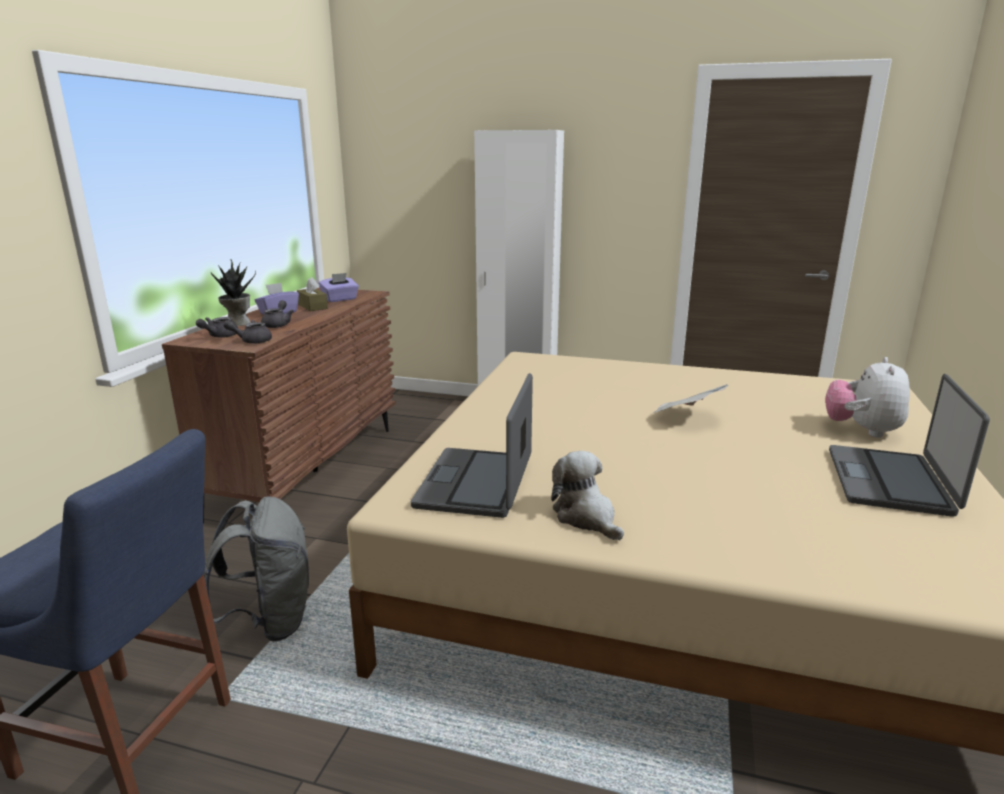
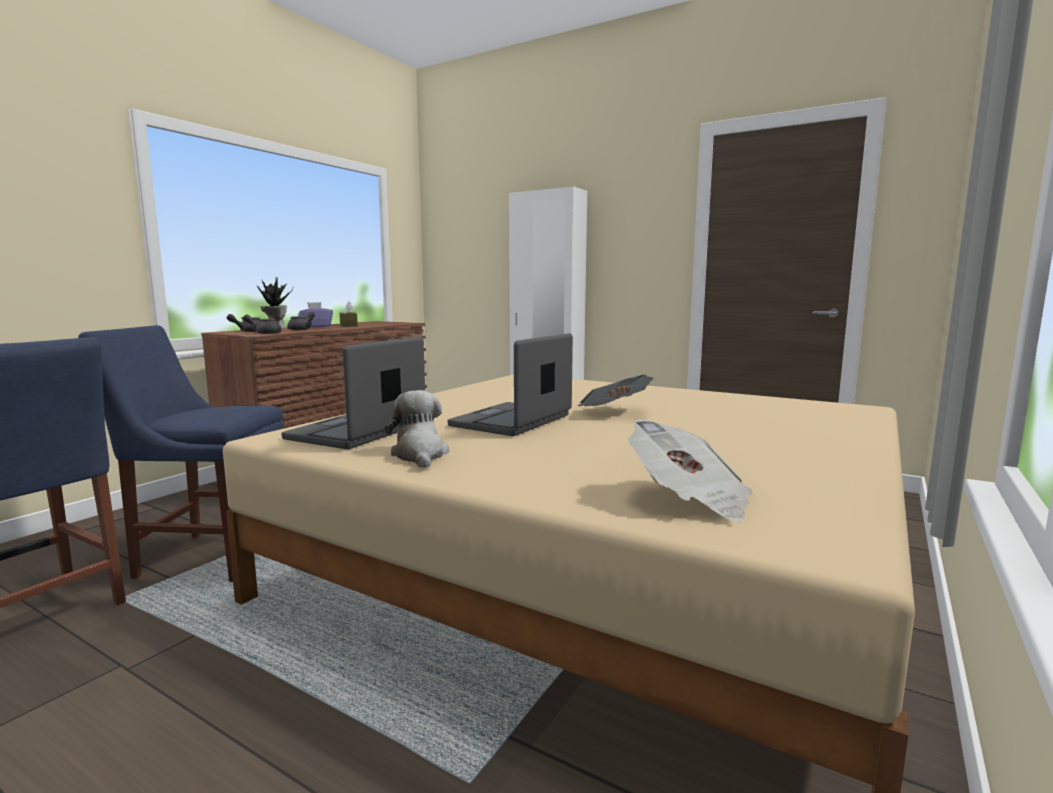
camera: 15 degrees right, 10 degrees down
grey backpack [204,497,309,642] -> blue chair [78,325,284,582]
purple tissue box [319,273,359,302] -> none
plush toy [825,357,910,438] -> none
laptop [829,374,990,517] -> laptop moved to [448,333,573,436]
none -> newspaper [628,419,753,522]

